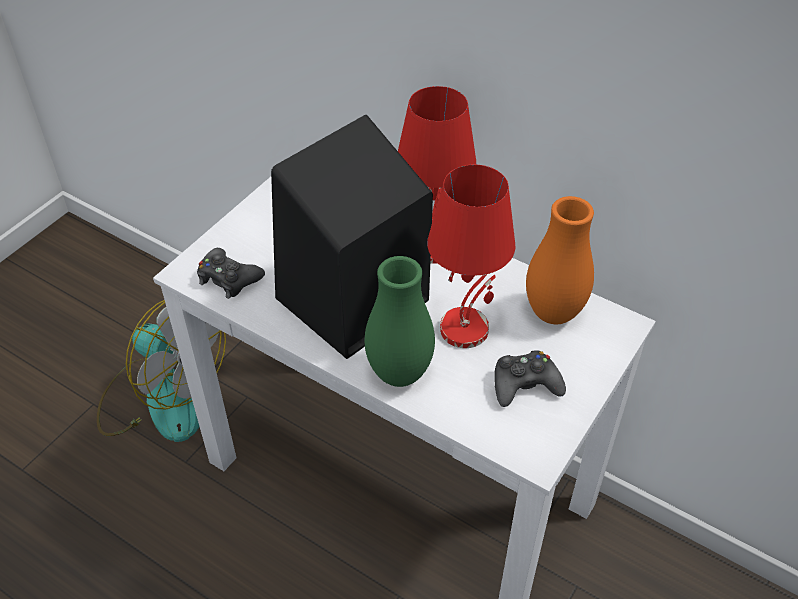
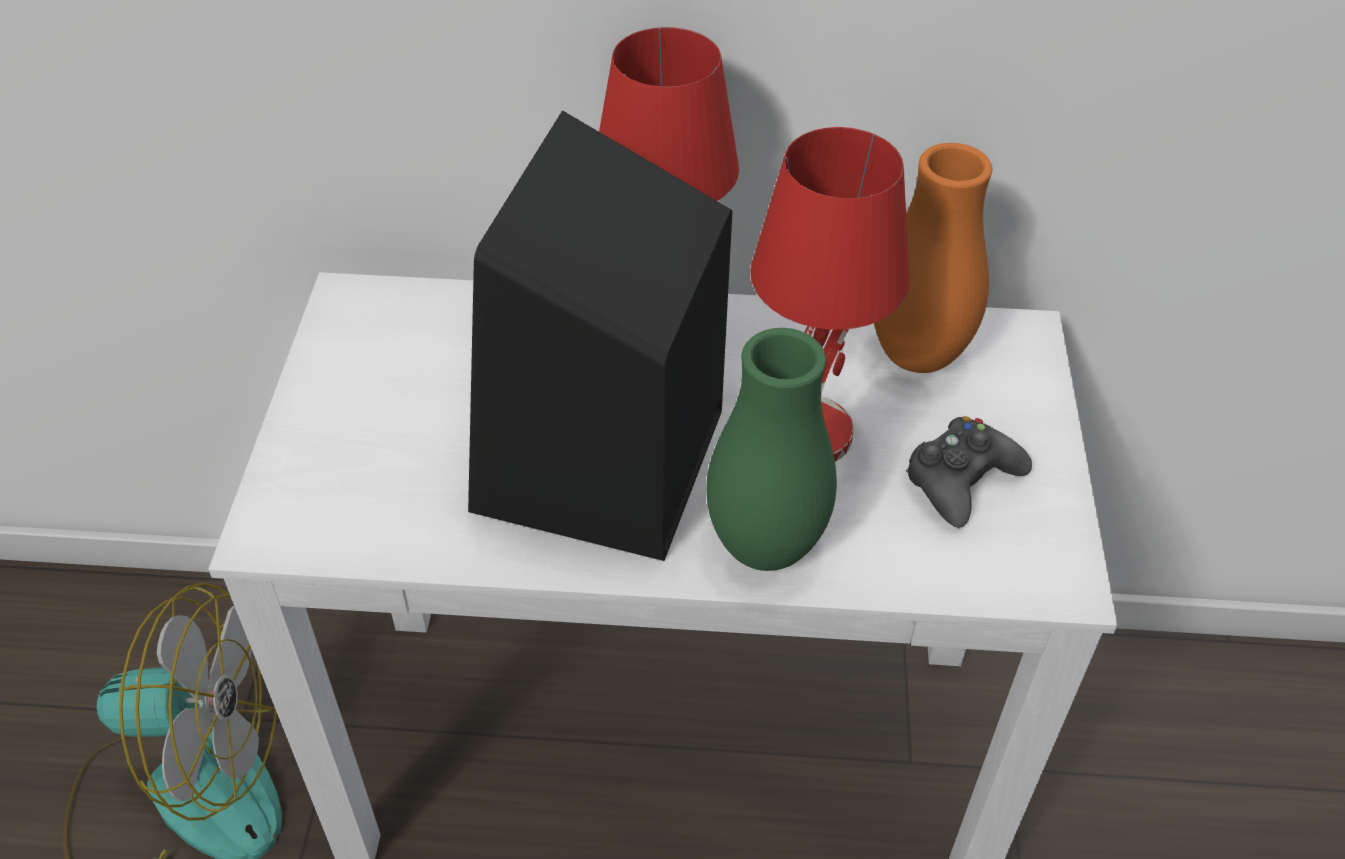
camera: 30 degrees left, 0 degrees up
black game controller [197,248,265,299] -> none

